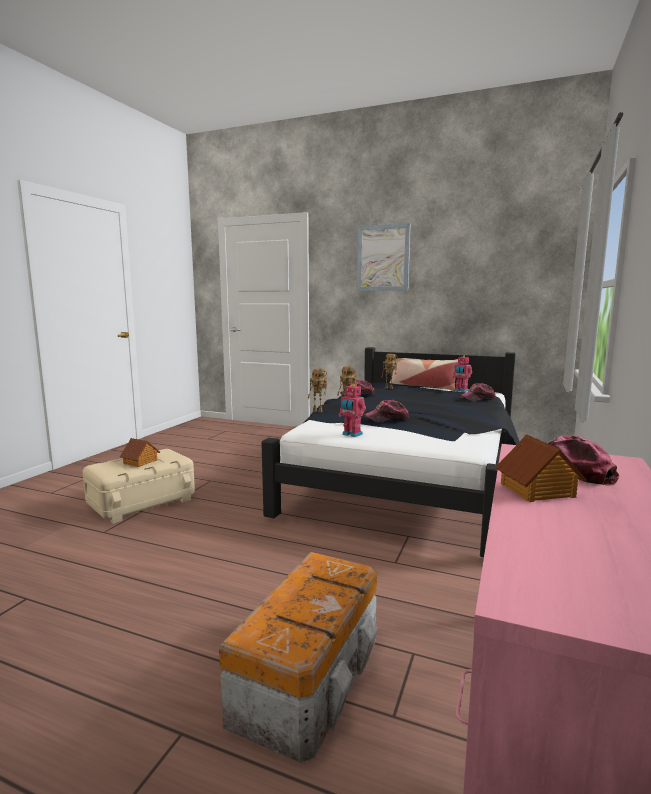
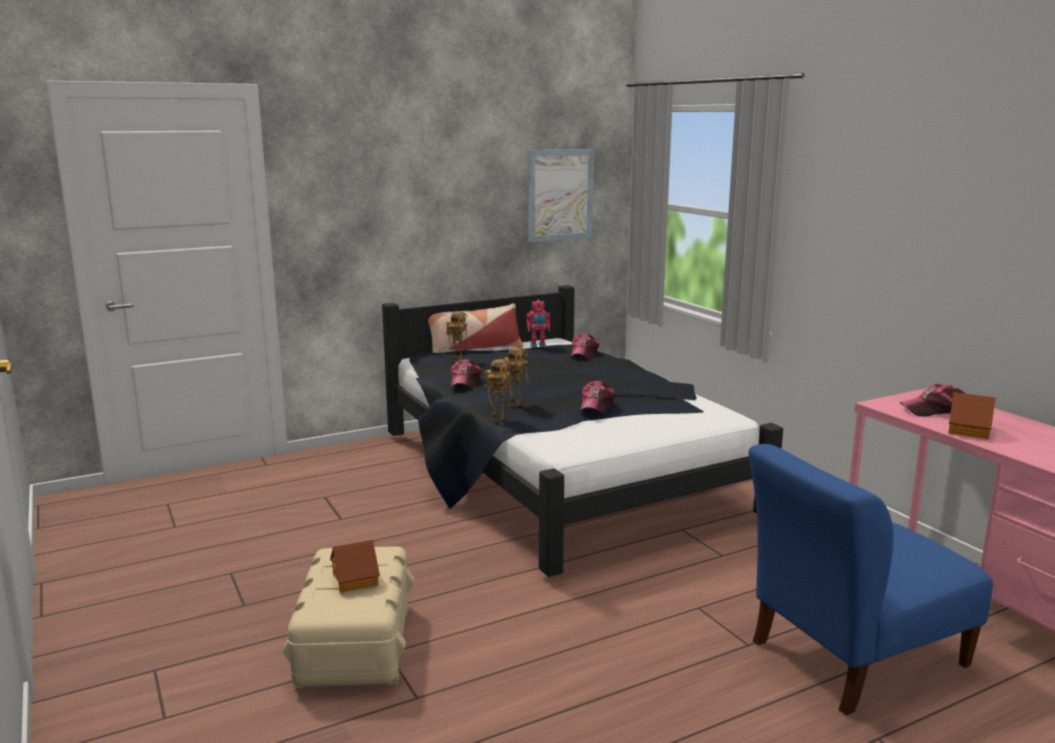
camera: 50 degrees left, 5 degrees up
storage box [219,552,378,763] -> blue chair [748,444,993,715]
toy robot [338,384,366,437] -> none
picture [357,223,410,291] -> picture moved to [528,149,594,242]

